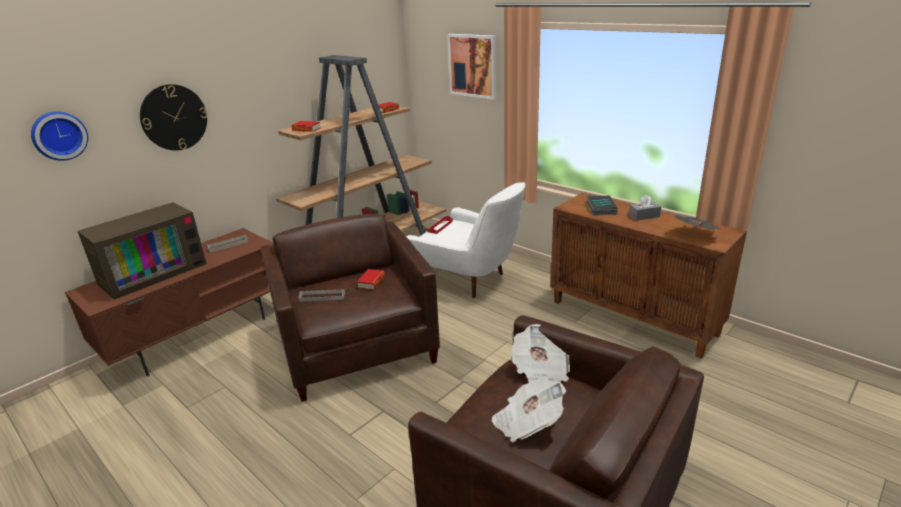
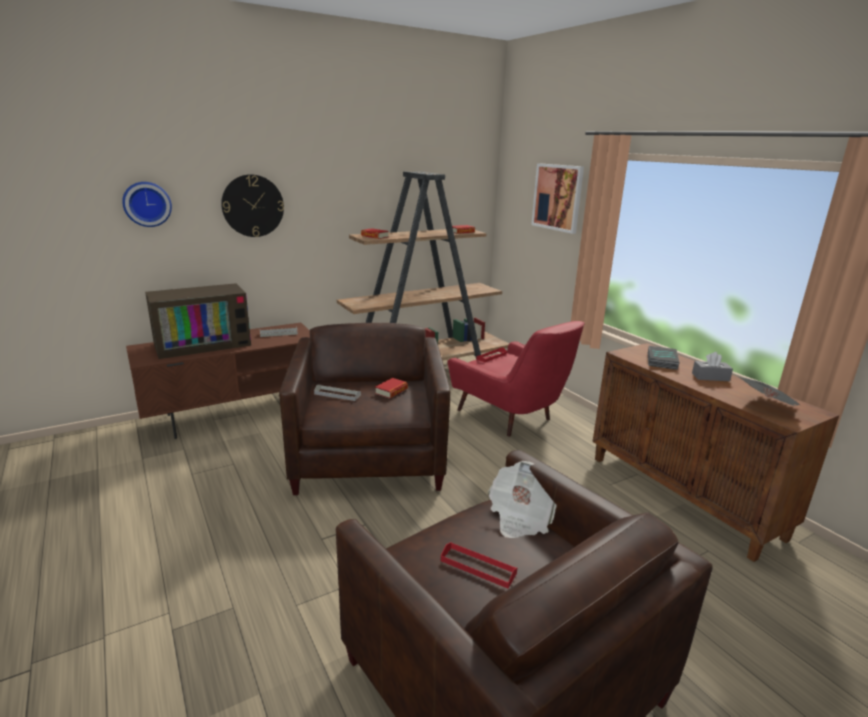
camera: 15 degrees right, 5 degrees down
white armchair [406,182,525,298] -> red armchair [448,321,585,436]
newspaper [492,377,566,442] -> red tray [441,542,517,588]

